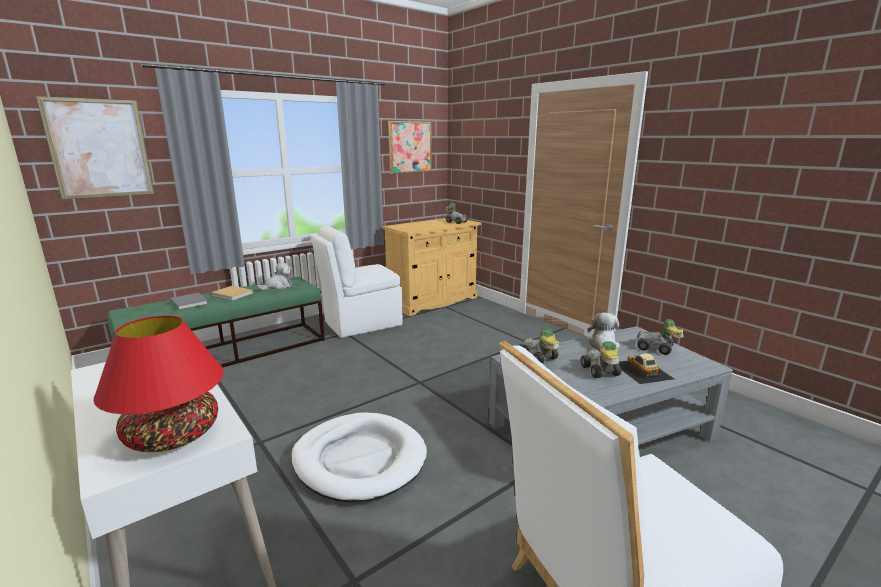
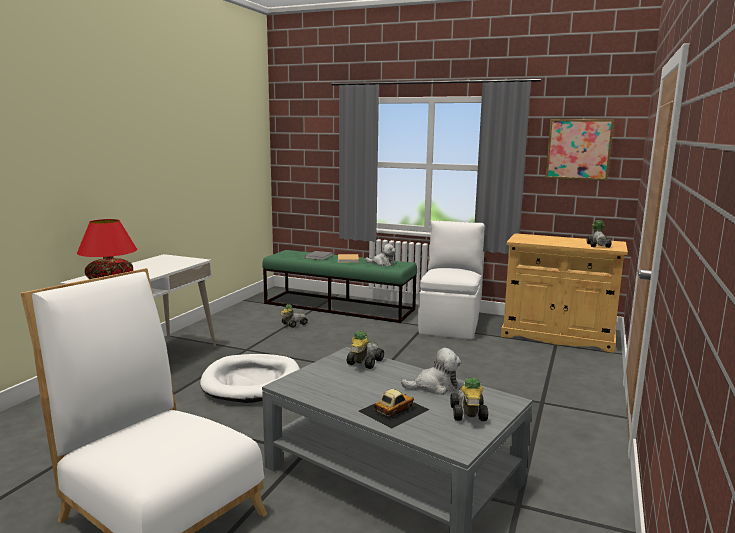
camera: 60 degrees right, 5 degrees down
picture [36,96,154,199] -> none
white chair [310,225,403,338] -> white chair turned 75 degrees clockwise [418,220,485,339]
toy car [581,341,621,378] -> toy car moved to [280,304,308,328]

